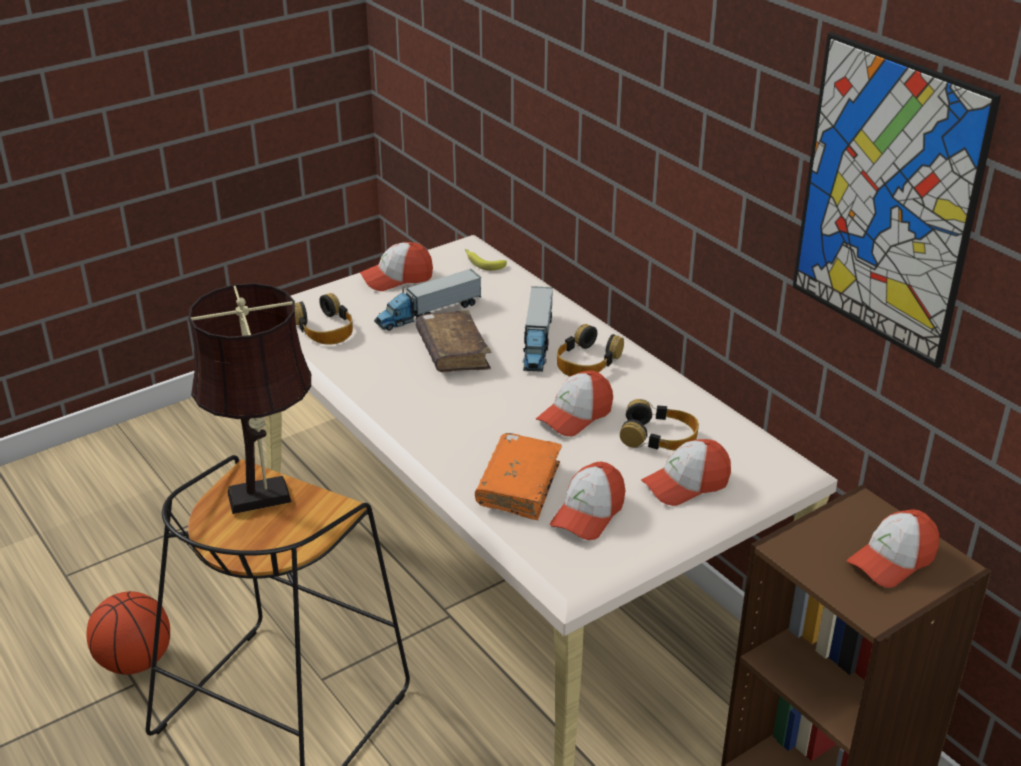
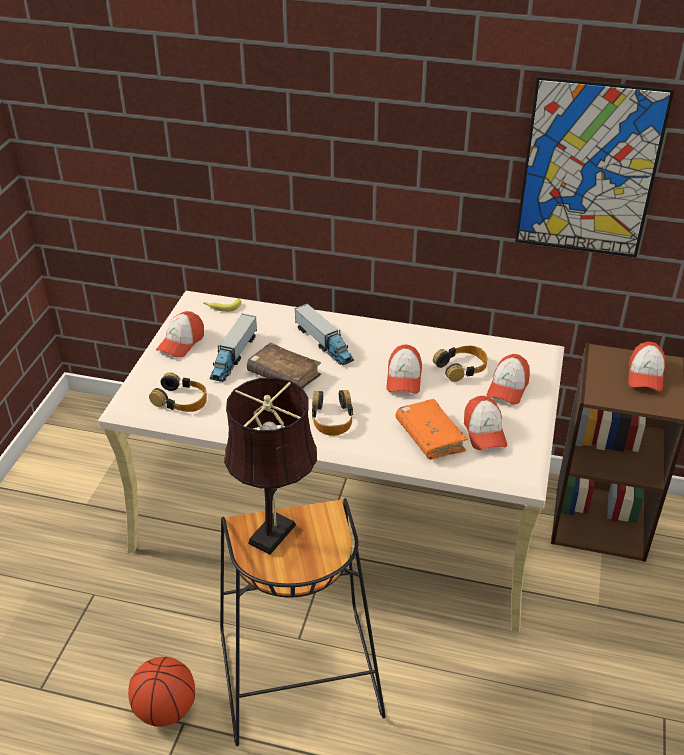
camera: 40 degrees left, 5 degrees up
headphones [557,324,624,377] -> headphones moved to [312,390,354,436]

